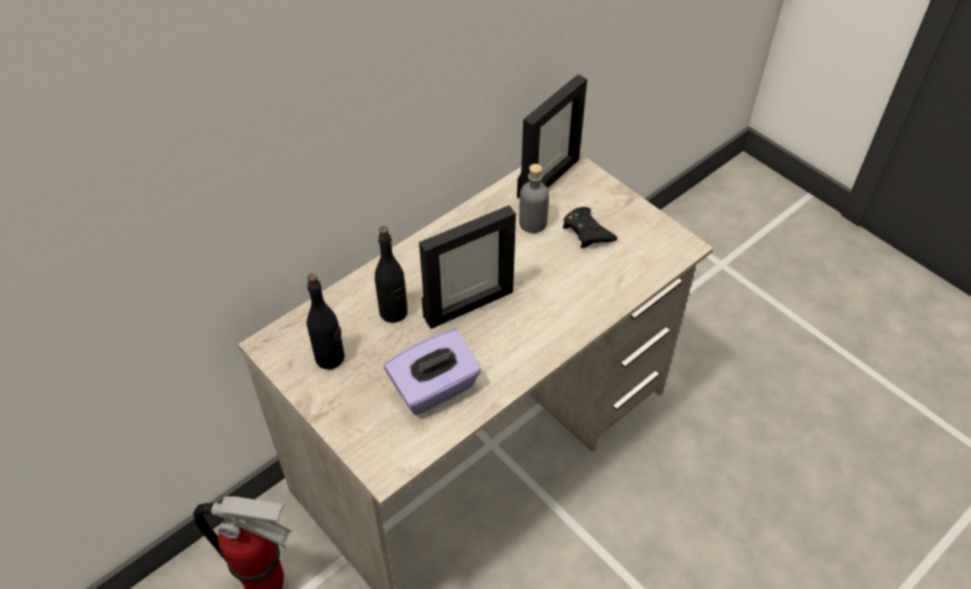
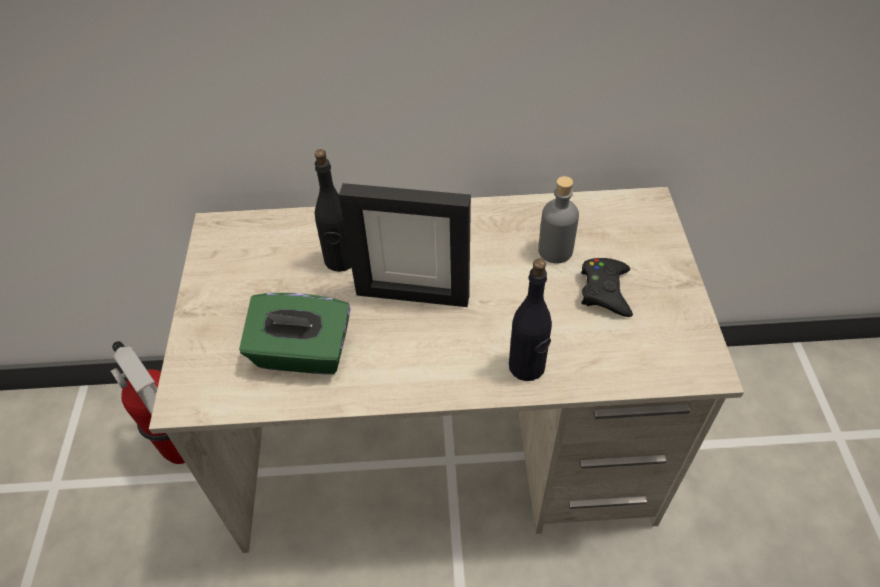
camera: 40 degrees right, 0 degrees up
black bottle [307,273,345,370] -> black bottle moved to [509,258,552,381]
purple tissue box [384,329,481,415] -> green tissue box [239,293,351,374]
picture frame [517,75,587,199] -> none

